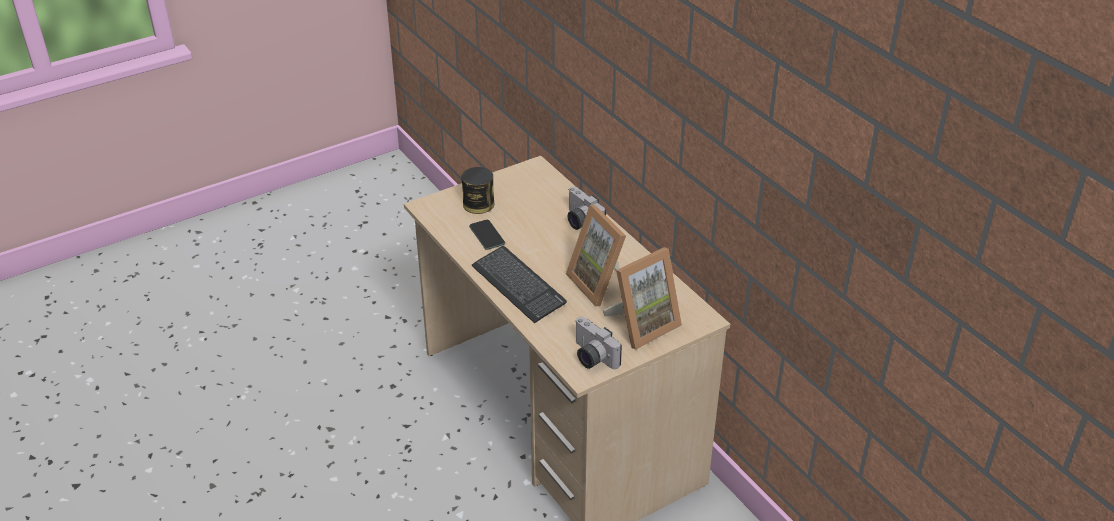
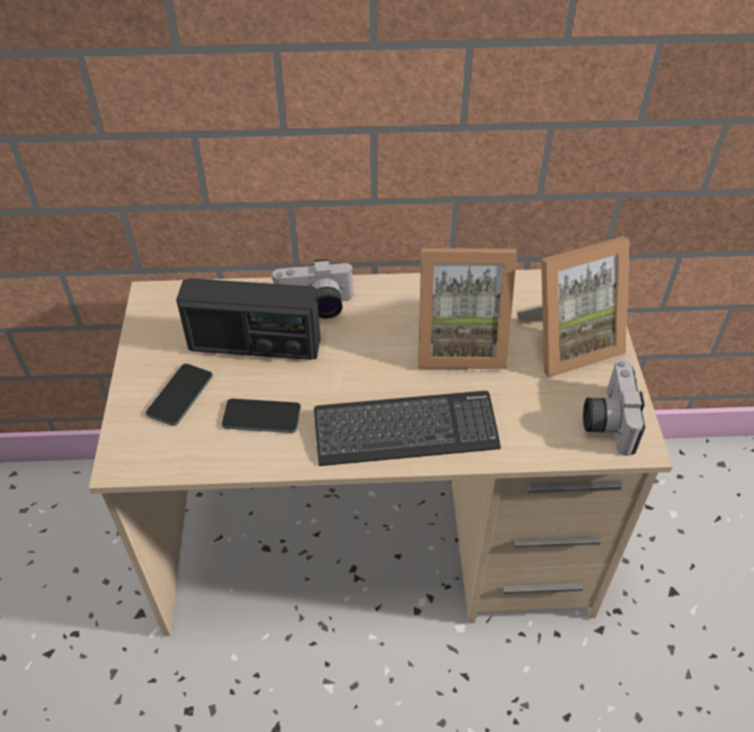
camera: 60 degrees left, 10 degrees up
can [461,167,494,214] -> phone [146,364,213,426]
camera [575,317,622,369] -> camera turned 105 degrees clockwise [583,358,645,456]
picture frame [603,247,682,350] -> picture frame turned 75 degrees clockwise [516,236,629,377]
none -> radio [176,278,321,360]

